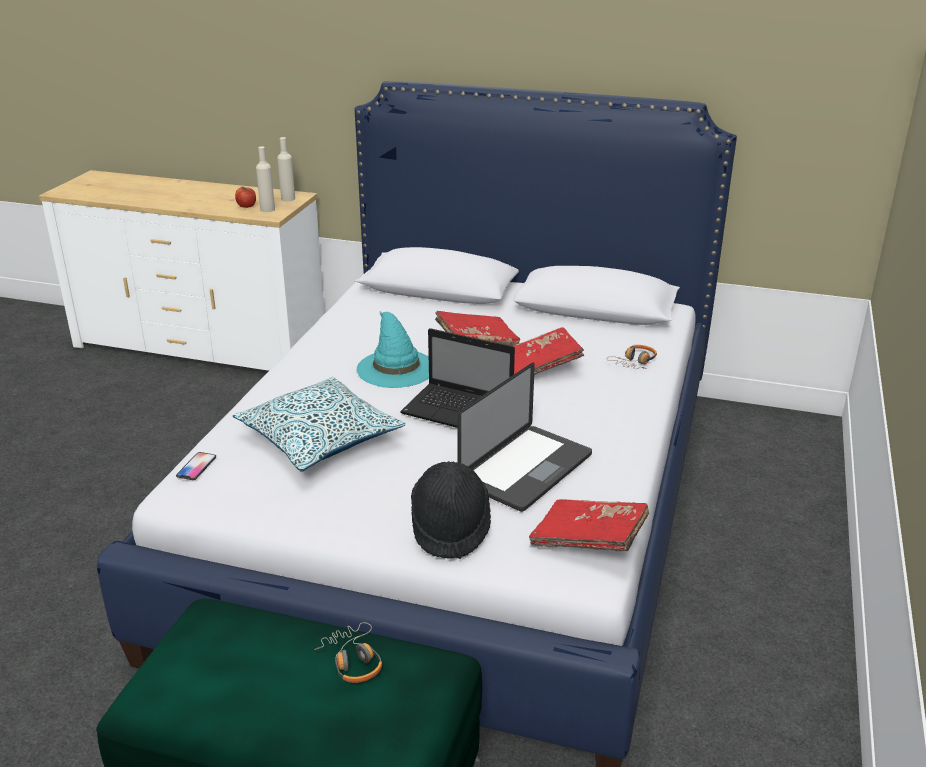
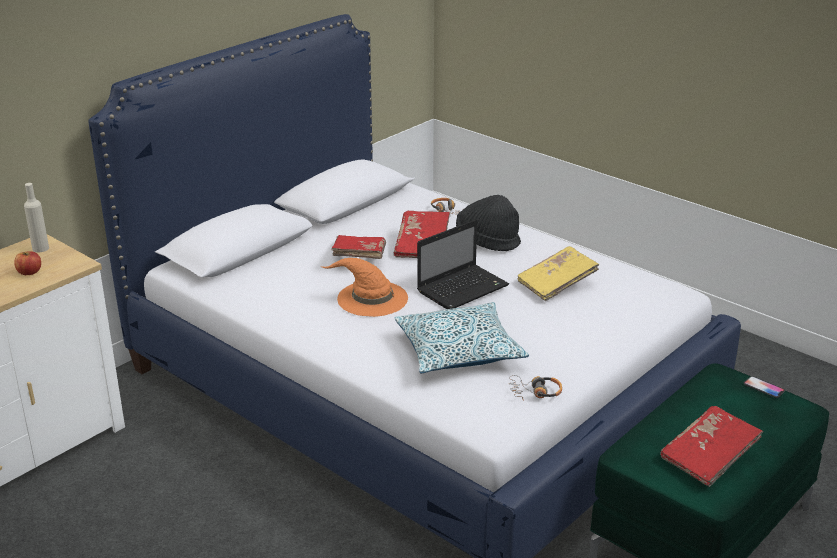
camera: 65 degrees left, 0 degrees up
phone [176,452,216,480] -> phone moved to [744,376,785,398]
beige bottle [256,146,275,212] -> none
headphones [314,622,382,683] -> headphones moved to [509,375,562,401]
turquoise hat [357,311,429,388] -> orange hat [320,258,408,317]
black hat [411,461,491,559] -> black hat moved to [456,195,521,251]
laptop [457,363,592,512] -> yellow book [518,246,599,301]
red book [529,499,649,552] -> red book moved to [660,406,763,487]

